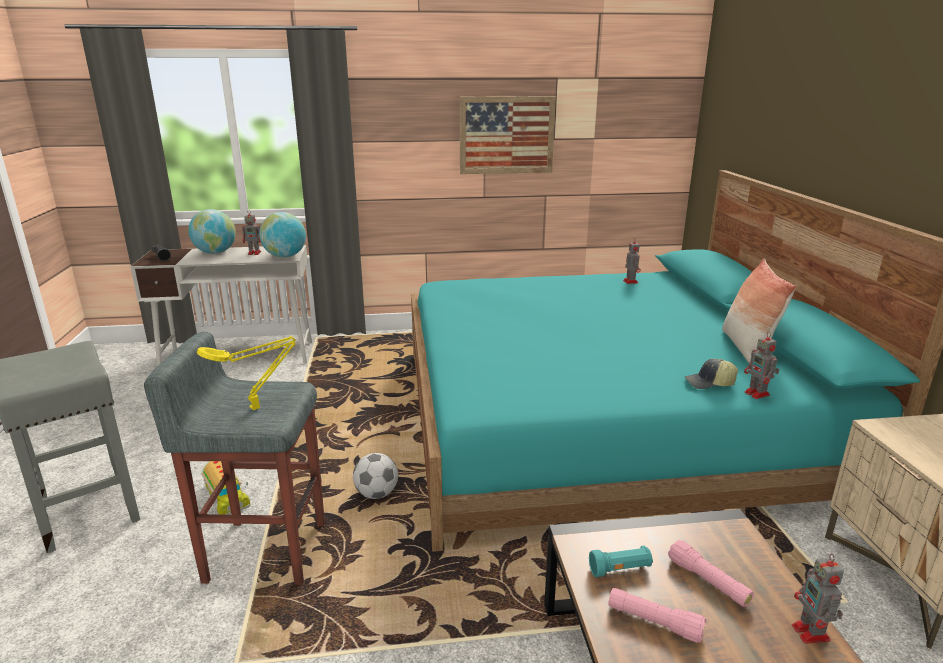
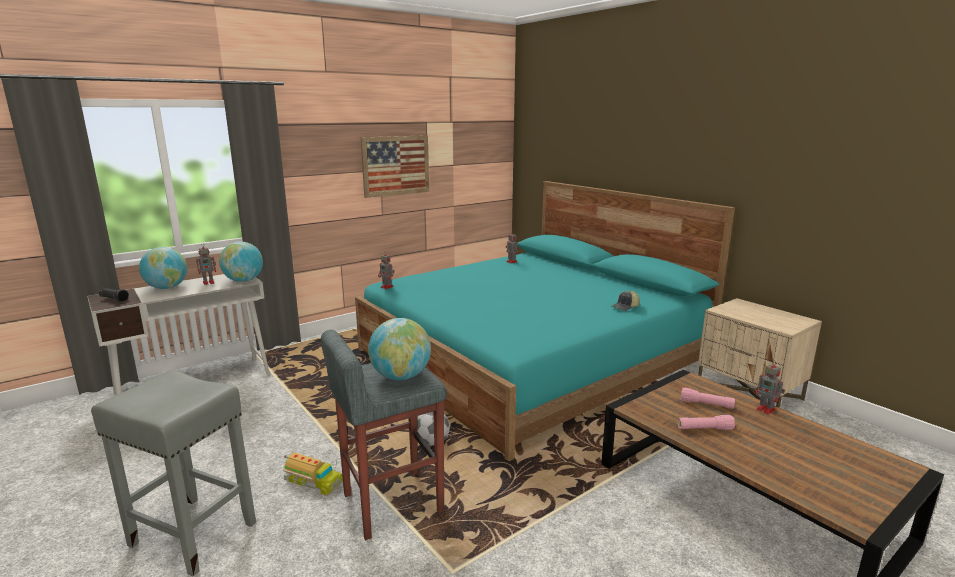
camera: 30 degrees left, 5 degrees down
yellow table lamp [197,336,296,410] -> globe [368,318,431,380]
turquoise flashlight [589,545,653,577] -> none
pillow [722,259,797,363] -> none
toy robot [744,333,779,399] -> toy robot moved to [378,251,394,289]

